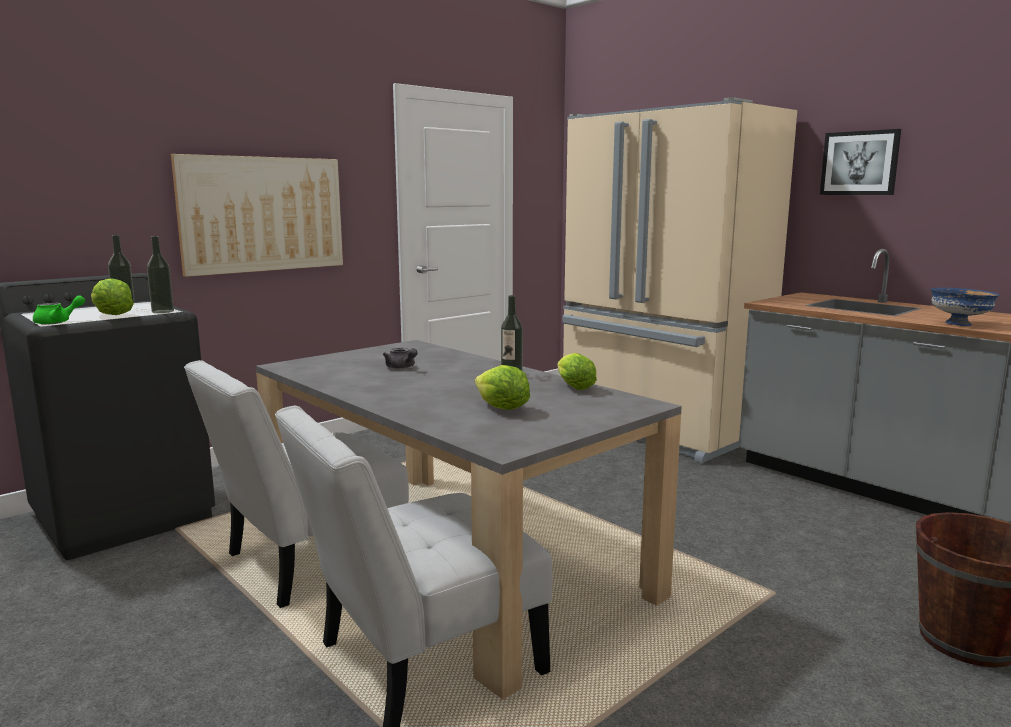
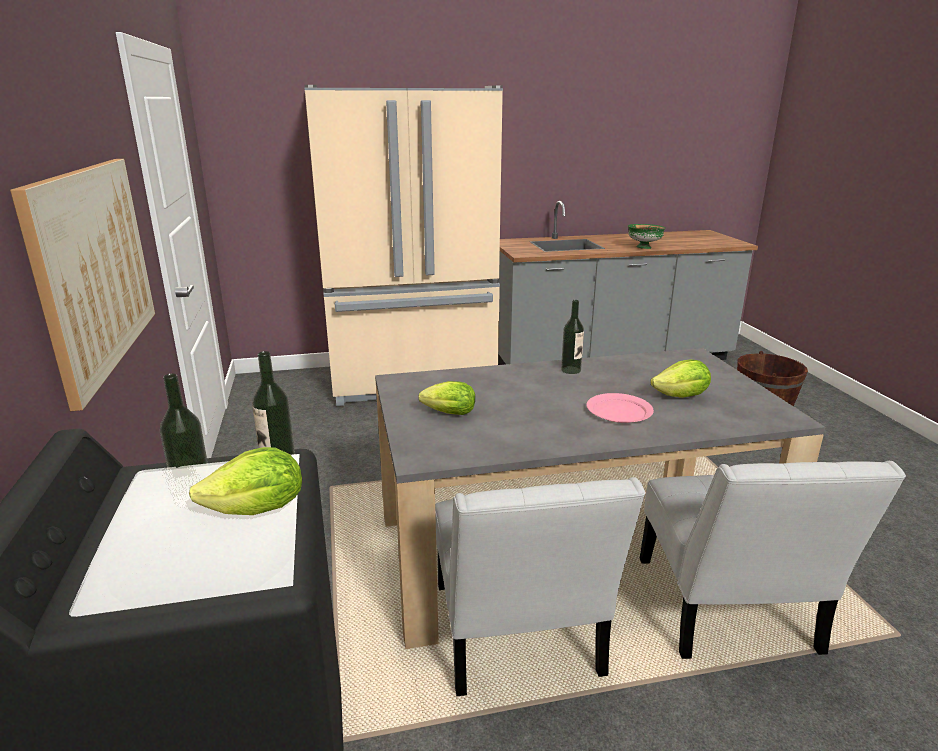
camera: 60 degrees left, 10 degrees up
green teapot [33,296,85,325] -> none
grey teapot [383,348,418,369] -> none
lettuce [558,353,597,390] -> lettuce moved to [418,381,475,415]
picture [820,129,901,195] -> none
blue bowl [930,288,1000,326] -> green bowl [628,224,666,249]
none -> pink plate [587,393,654,423]

